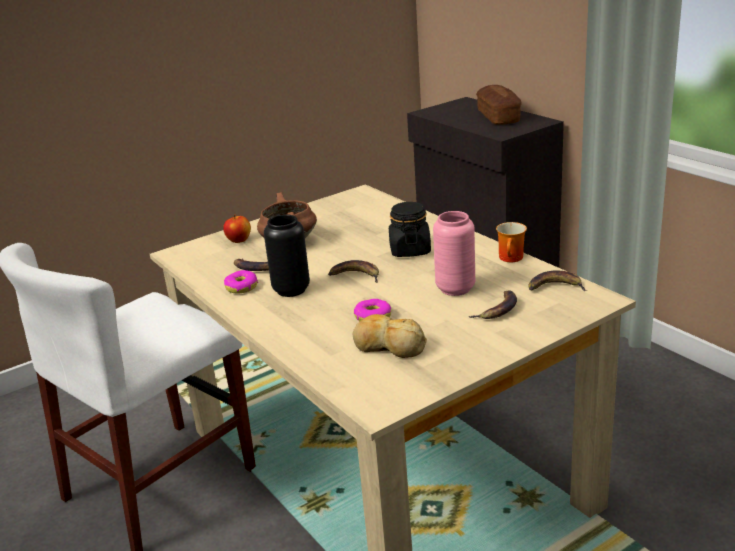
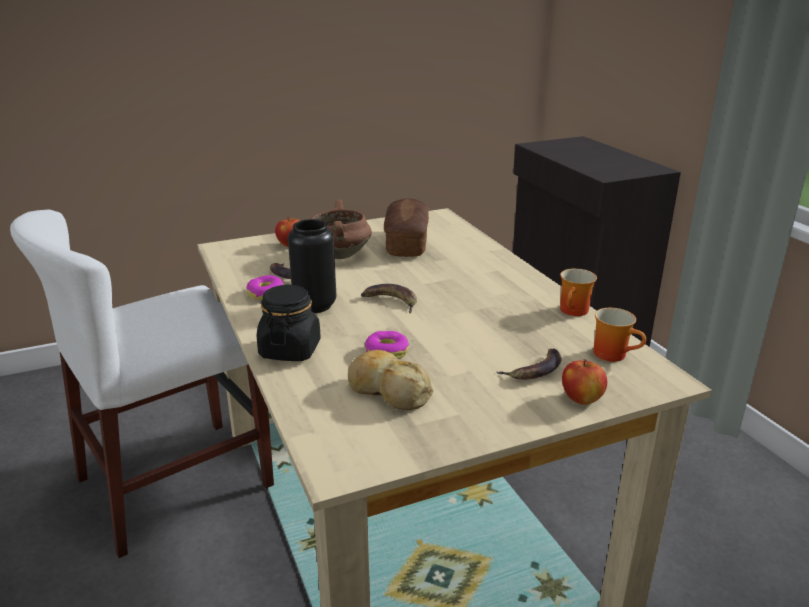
camera: 10 degrees right, 0 degrees up
black jar [389,202,431,257] -> black jar moved to [257,285,321,361]
pink vase [433,211,475,296] -> none
bread [476,85,522,125] -> bread moved to [384,198,429,257]
banana [528,271,587,291] -> mug [593,308,646,362]
none -> apple [562,359,607,405]

